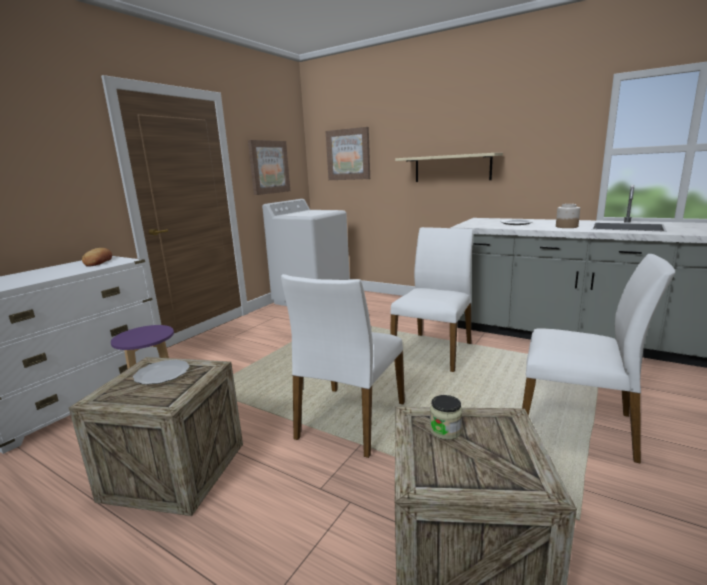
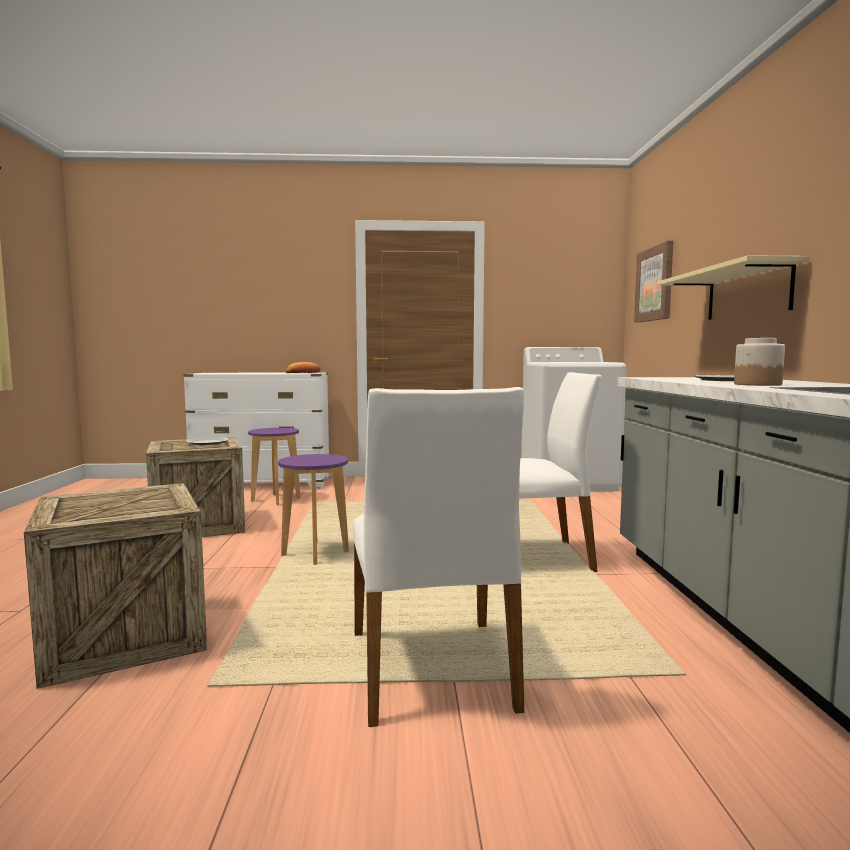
camera: 55 degrees right, 10 degrees down
picture [248,140,290,195] -> none
white chair [281,274,405,458] -> purple stool [278,454,349,565]
jar [430,395,462,440] -> none

